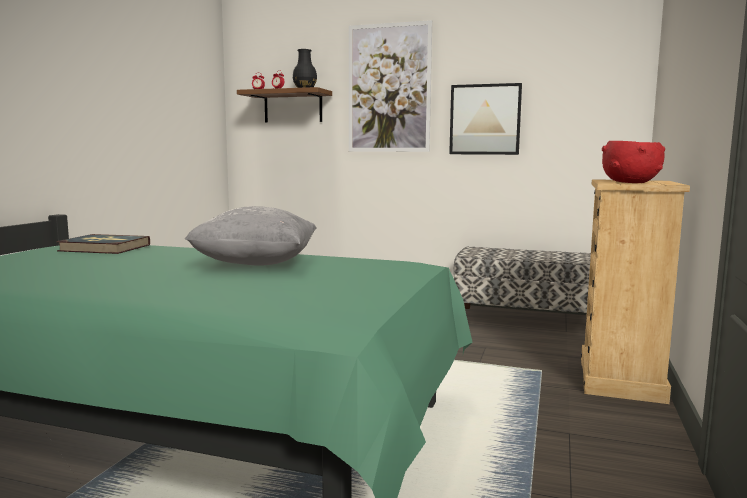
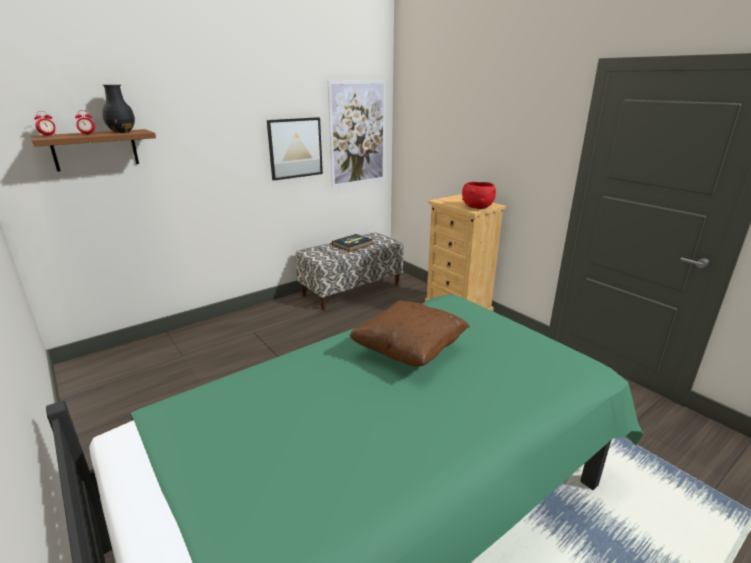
camera: 55 degrees left, 15 degrees up
book [56,234,150,254] -> book moved to [332,234,373,252]
grey pillow [185,206,316,266] -> brown pillow [349,300,470,367]
picture [349,20,432,152] -> picture moved to [328,81,386,187]

